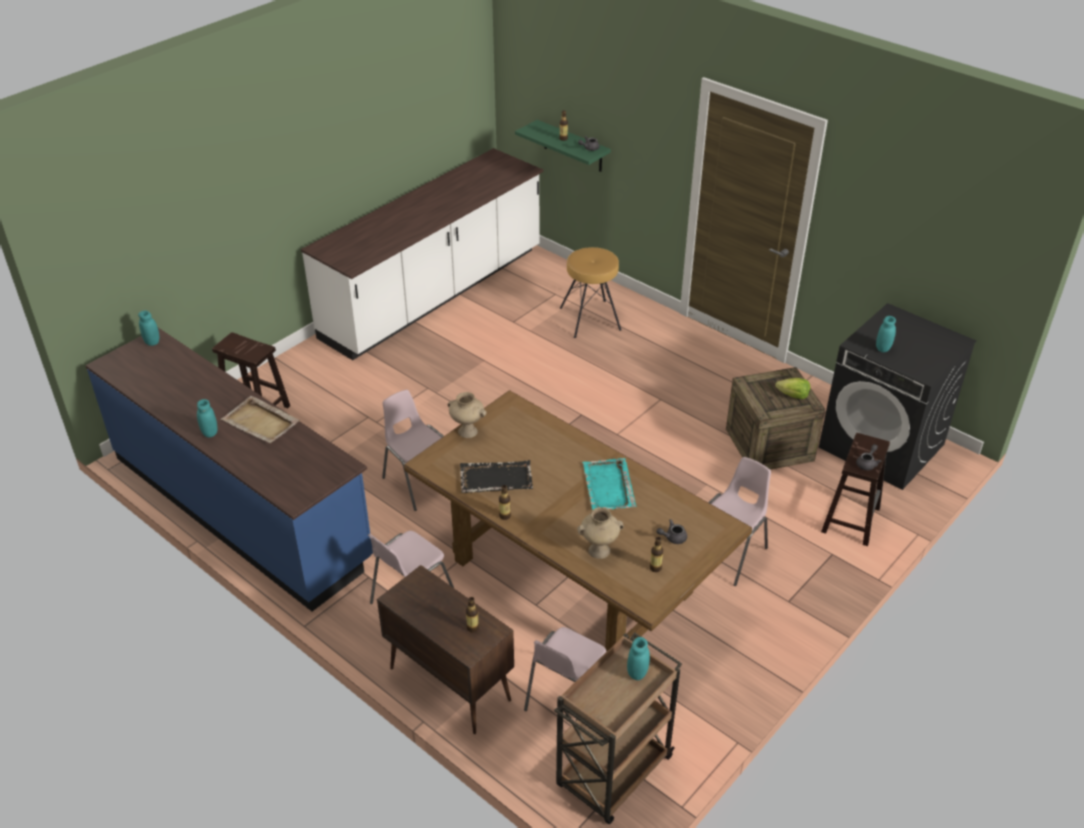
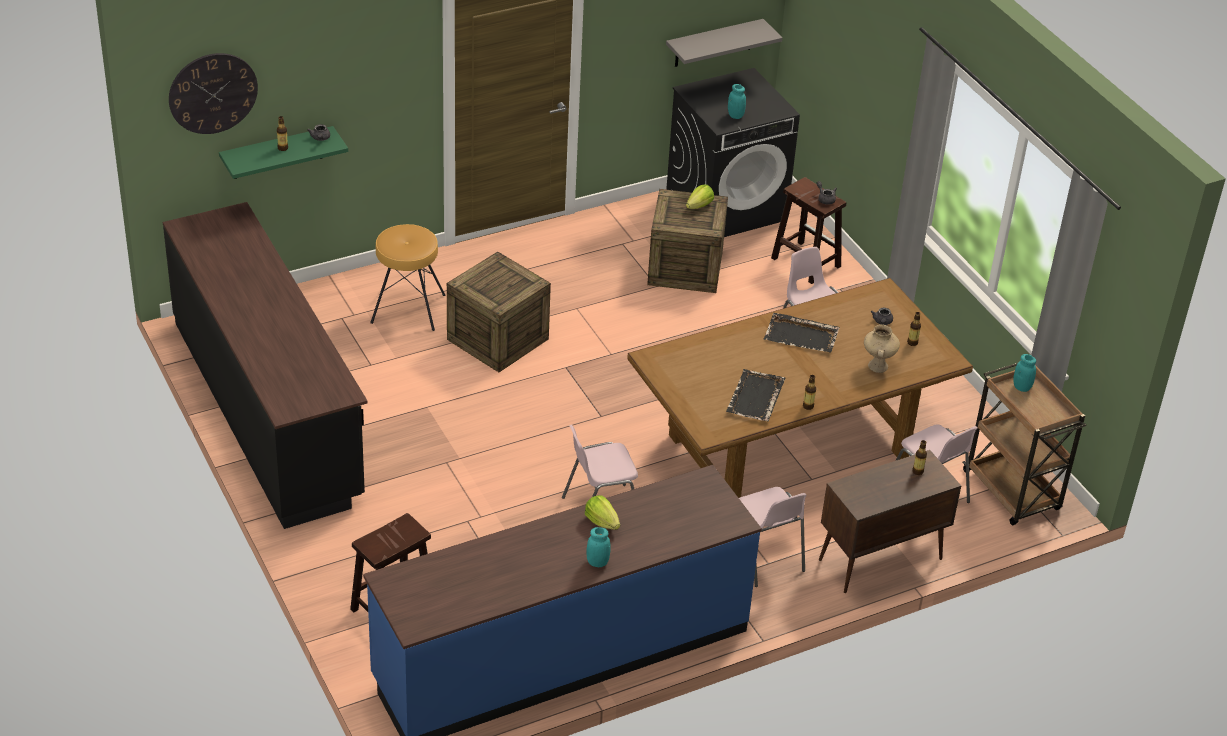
camera: 70 degrees left, 0 degrees up
turquoise jar [138,310,159,346] -> none
beige tray [221,396,300,443] -> lettuce [585,495,620,530]
white counter [301,148,543,360] -> black counter [162,202,368,529]
beige vase [447,392,487,438] -> none
turquoise tray [582,458,637,510] -> black tray [763,313,840,352]
none -> wall clock [169,53,258,134]
none -> crate [447,252,551,372]
none -> grey shelf [666,19,782,67]

